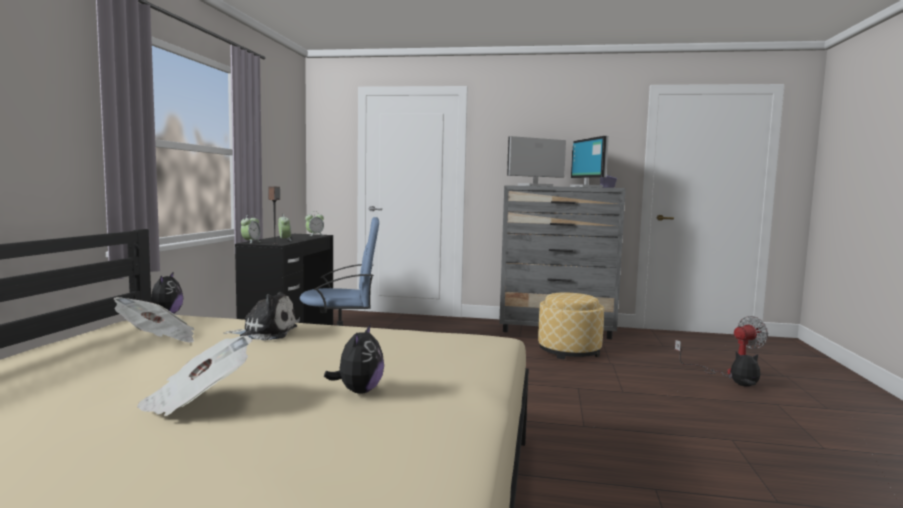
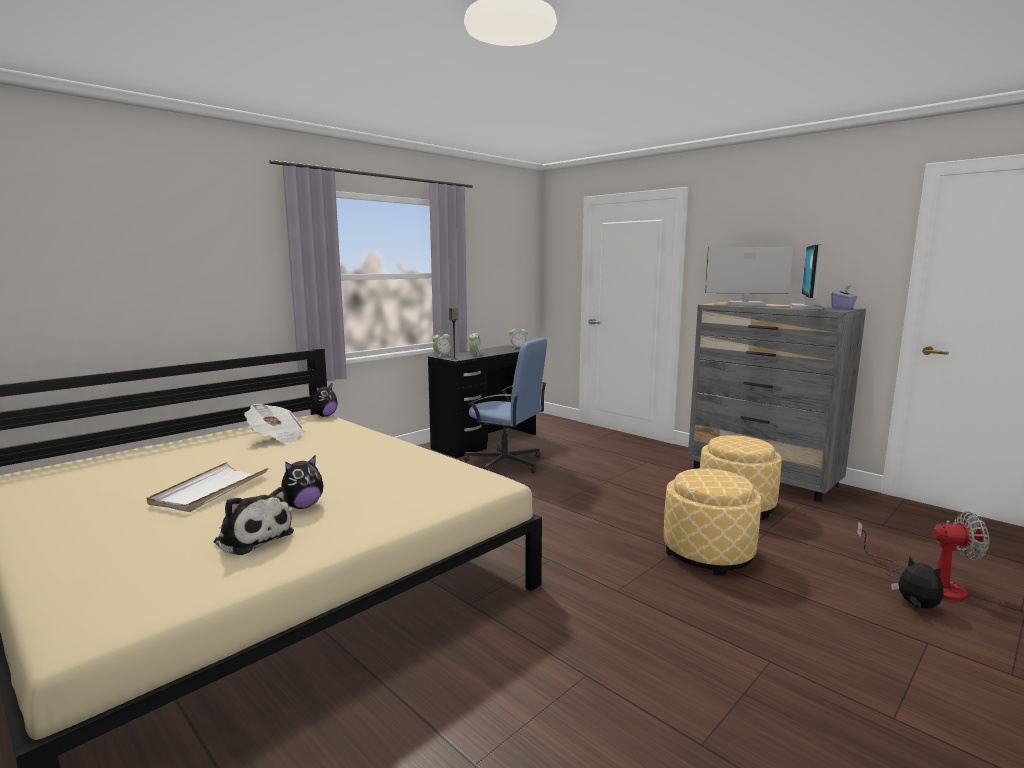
camera: 35 degrees right, 5 degrees up
newspaper [137,336,253,416] -> white tray [147,462,268,512]
plush toy [223,292,297,341] -> plush toy moved to [214,487,294,555]
none -> ottoman [664,468,761,575]

